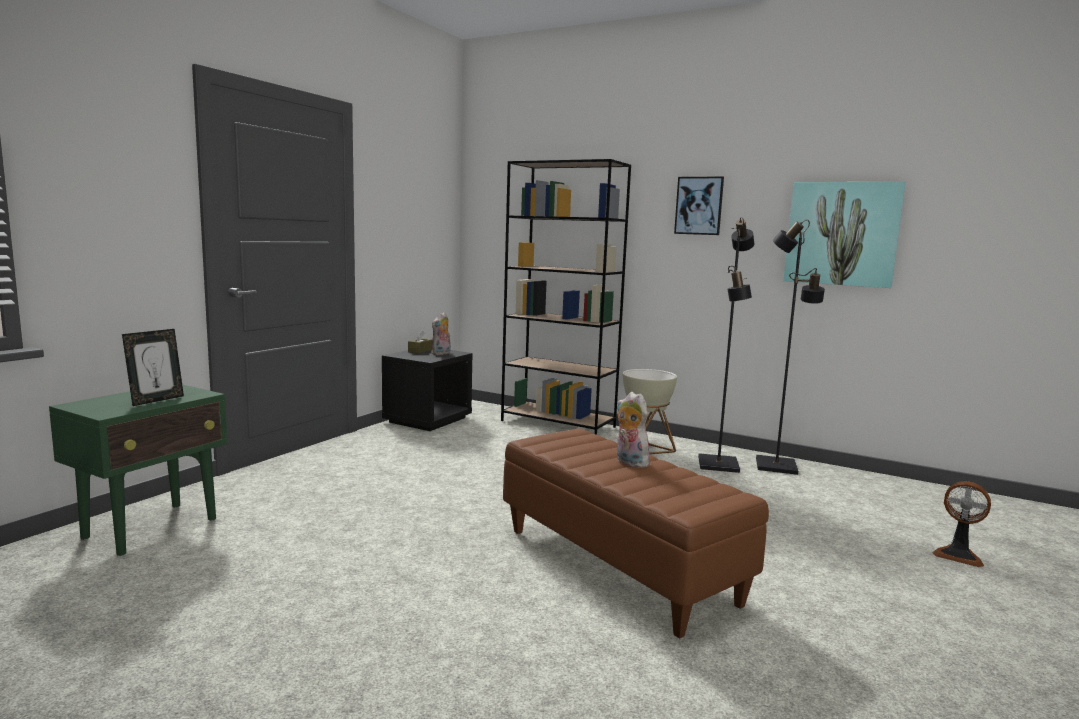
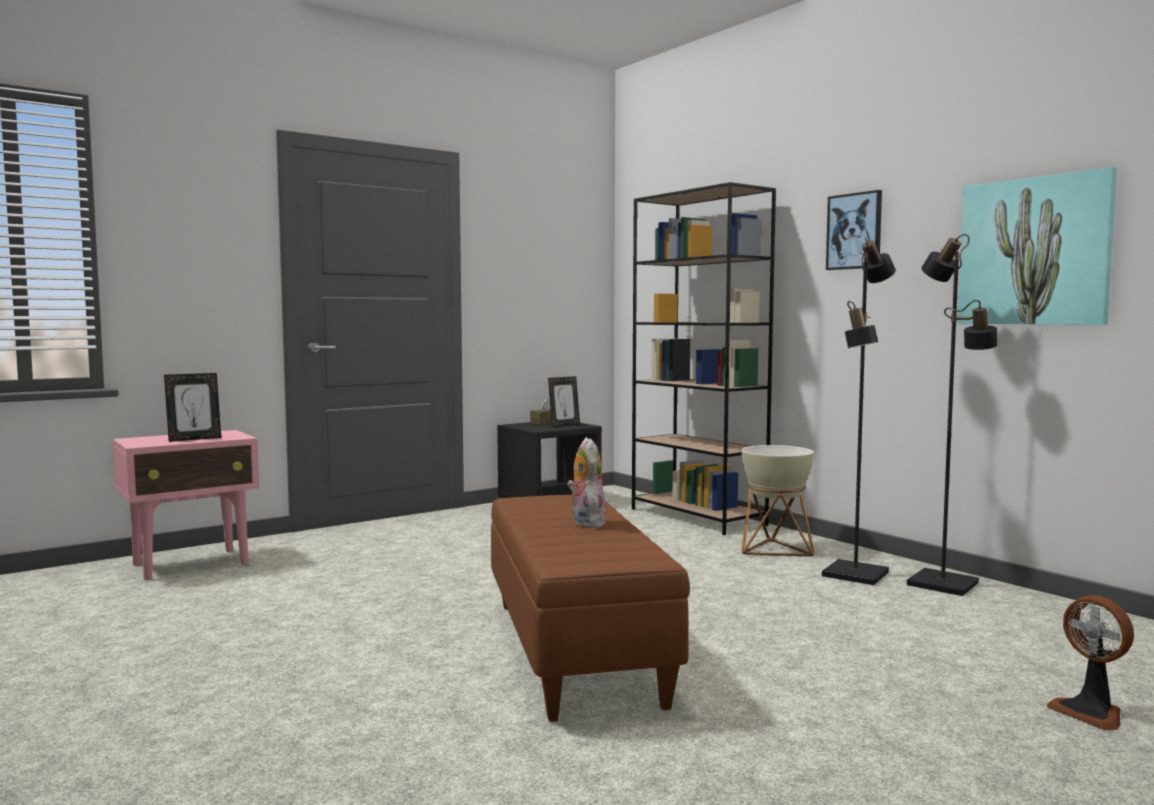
camera: 25 degrees right, 5 degrees down
green side table [49,385,227,556] -> pink side table [113,430,259,580]
plush toy [432,312,451,355] -> picture frame [548,376,580,427]

